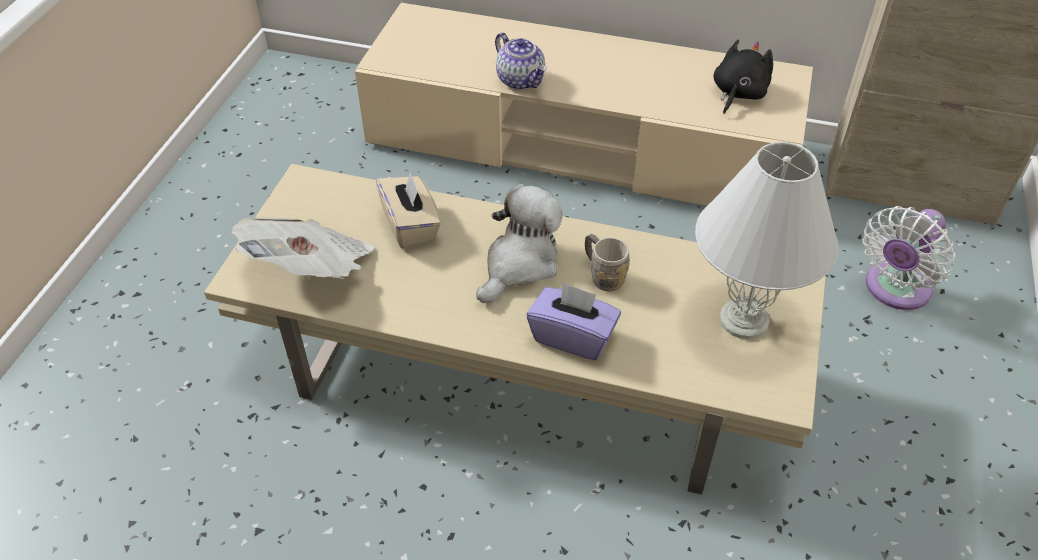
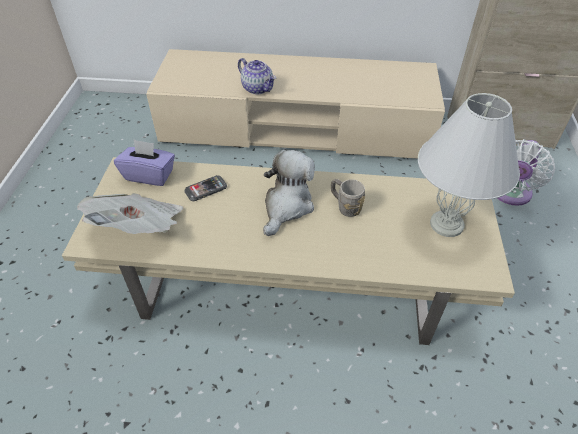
camera: 10 degrees left, 0 degrees up
beige tissue box [376,171,442,249] -> phone [184,175,227,201]
purple tissue box [526,282,621,360] -> purple tissue box moved to [114,139,175,186]
black plush toy [714,40,773,114] -> none

